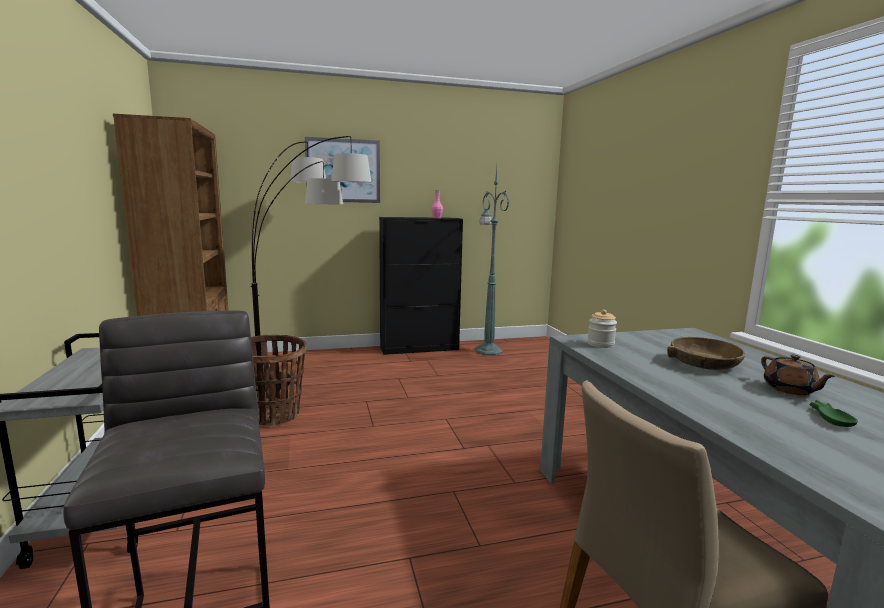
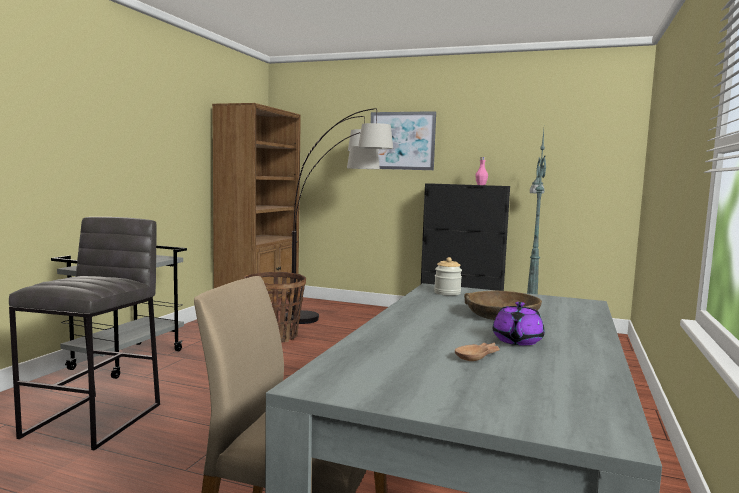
camera: 35 degrees right, 5 degrees down
brown teapot [761,355,835,395] -> purple teapot [493,302,545,345]
green bowl [809,400,858,427] -> brown bowl [455,343,500,361]

